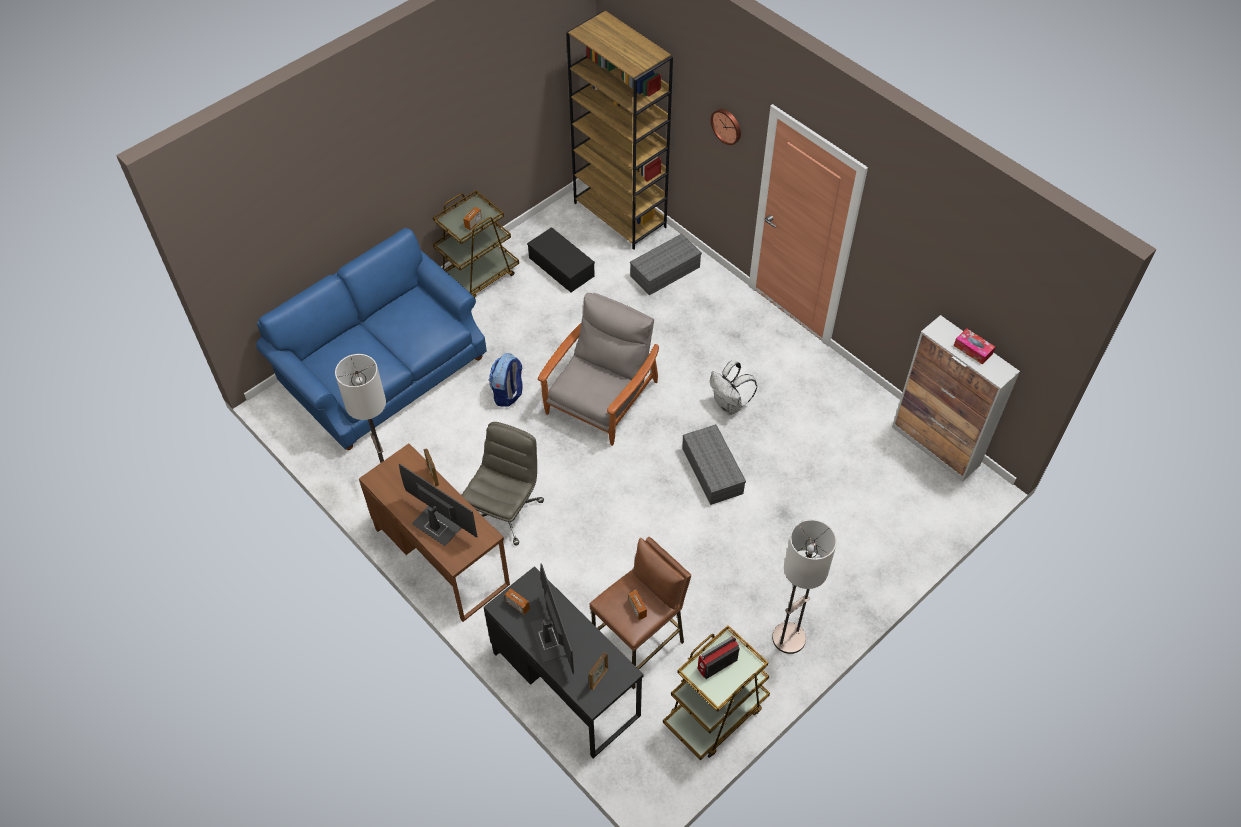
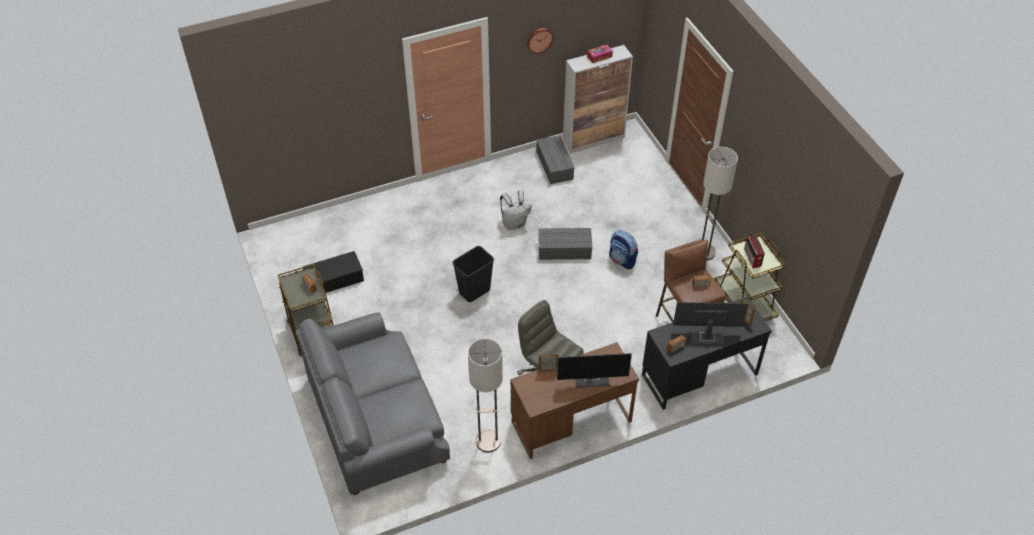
camera: 70 degrees left, 5 degrees down
blue sofa [256,228,487,450] -> grey sofa [296,312,450,495]
monitor [399,464,478,546] -> monitor turned 150 degrees counterclockwise [557,353,632,388]
backpack [489,353,523,407] -> backpack moved to [609,230,638,269]
grey armchair [538,293,659,446] -> black trash can [453,246,494,302]
brown bookcase [566,11,673,250] -> none
grey storage box [630,234,702,295] -> grey storage box moved to [536,135,575,184]
wall clock [711,109,741,145] -> wall clock moved to [527,28,553,53]

